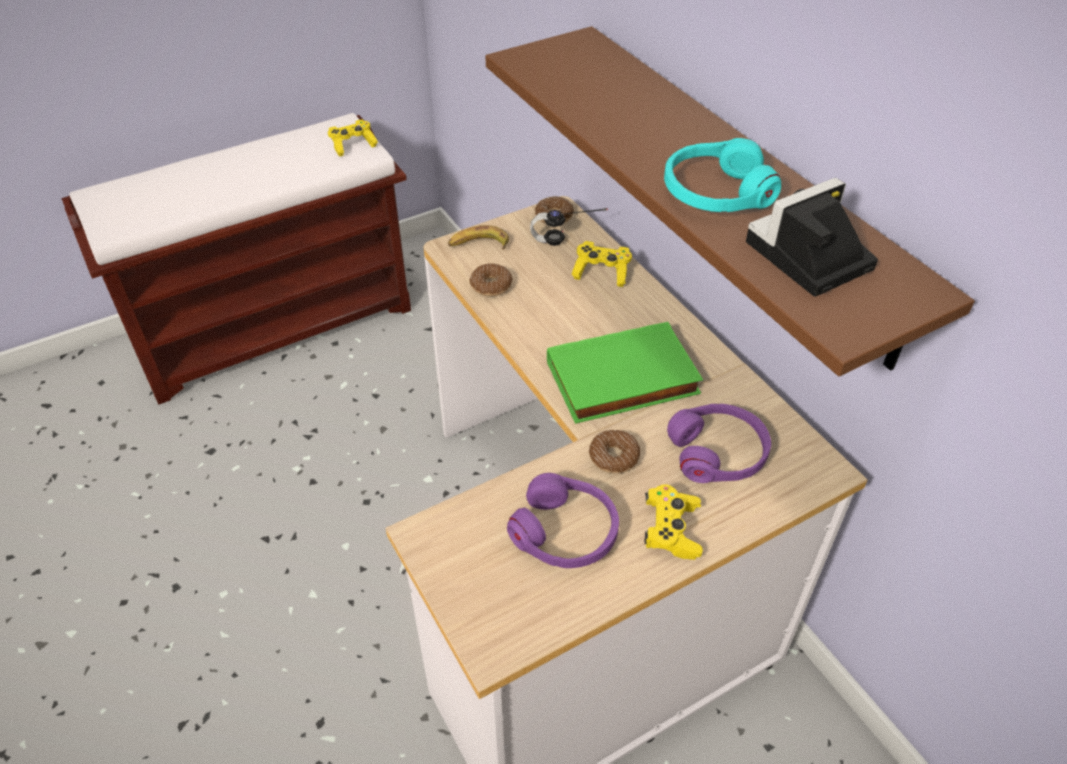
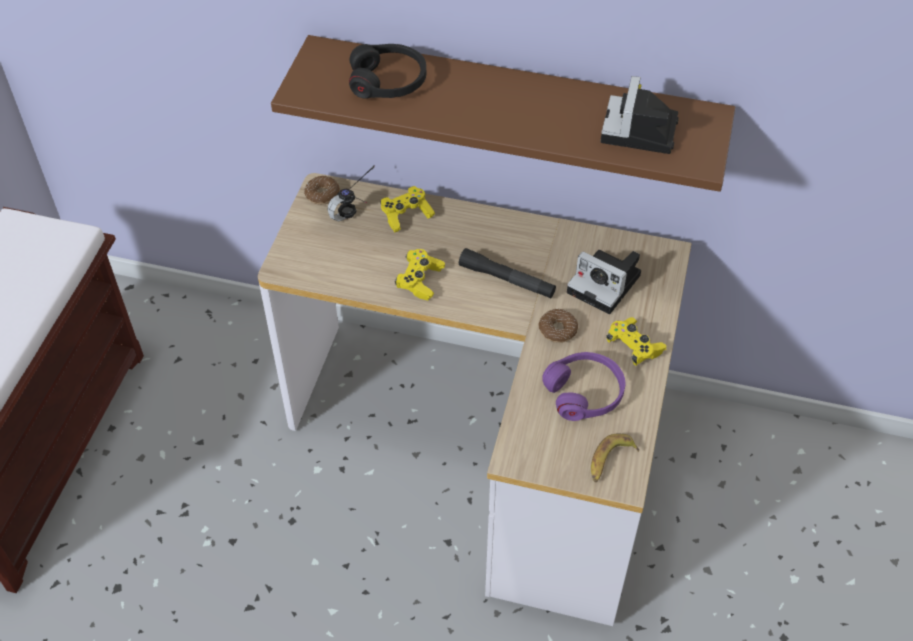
camera: 45 degrees left, 5 degrees up
yellow game controller [328,120,378,157] -> yellow game controller moved to [395,249,445,300]
banana [448,225,509,250] -> banana moved to [591,433,639,482]
donut [470,263,512,296] -> none
green book [547,322,703,424] -> black flashlight [459,248,556,299]
turquoise headphones [664,138,781,212] -> none
purple headphones [667,404,771,483] -> camera [567,250,641,314]
none -> black headphones [349,44,426,99]

